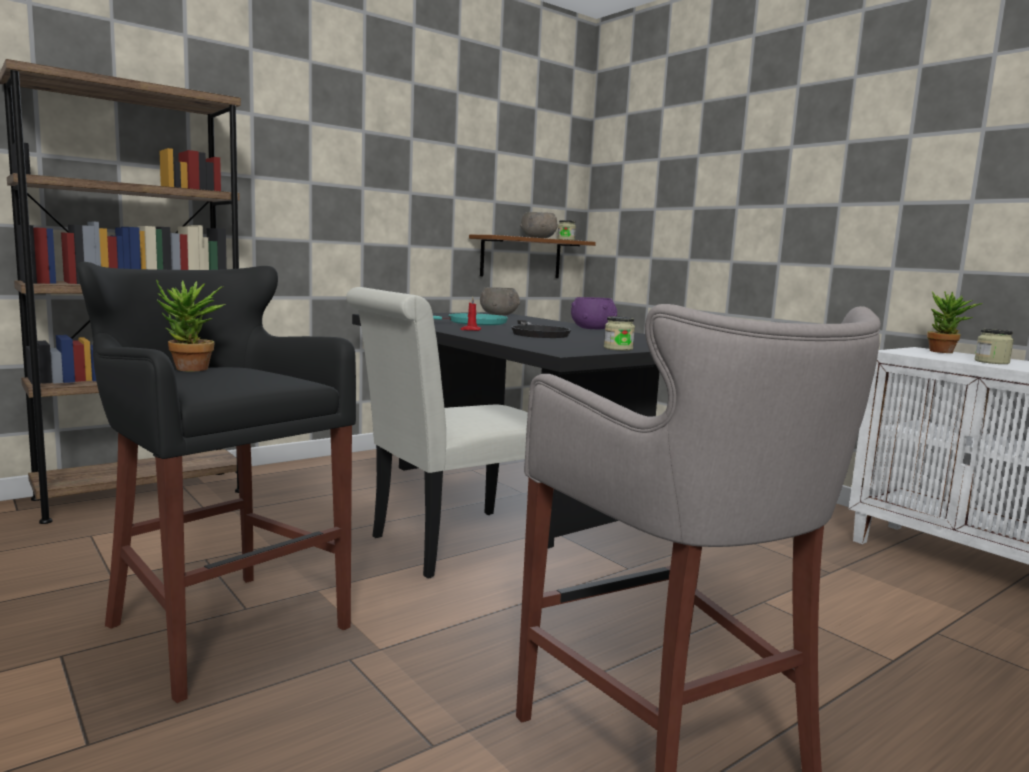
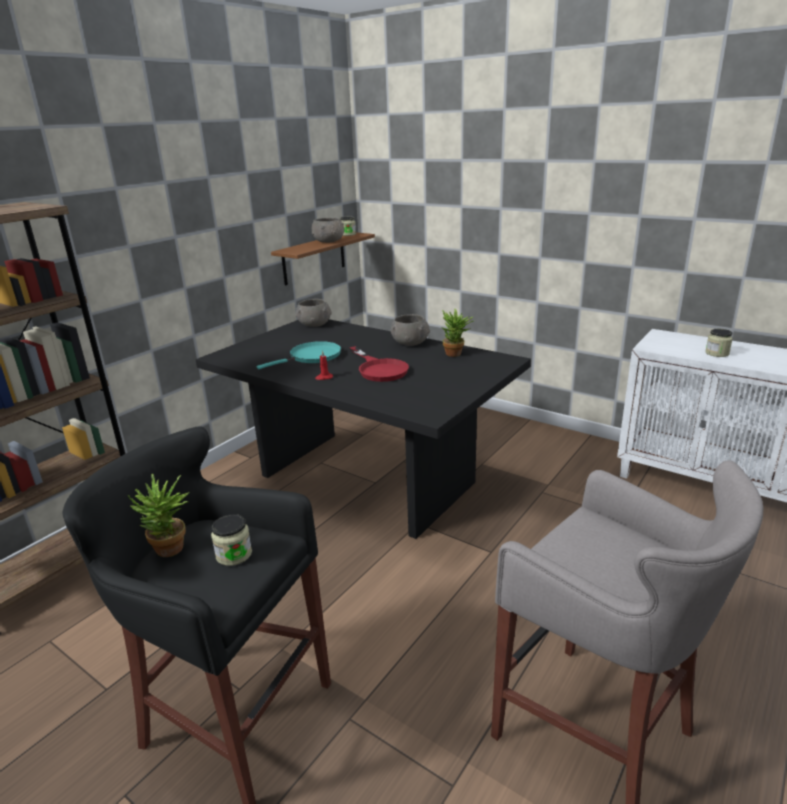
camera: 15 degrees left, 15 degrees up
white chair [346,287,557,578] -> none
black frying pan [511,320,571,338] -> red frying pan [349,346,409,382]
purple bowl [571,297,617,329] -> grey bowl [391,314,430,346]
jar [604,316,635,351] -> jar moved to [211,514,252,566]
potted plant [927,291,982,353] -> potted plant moved to [441,309,473,357]

